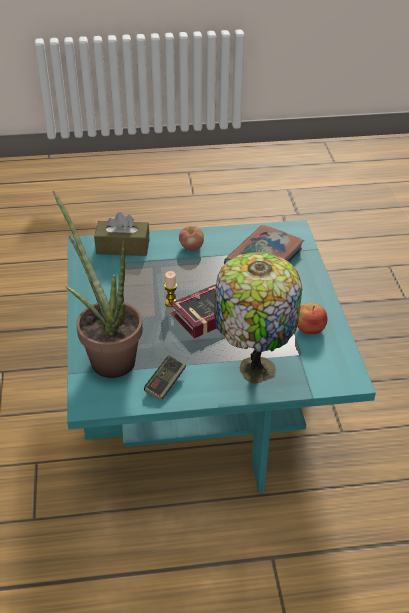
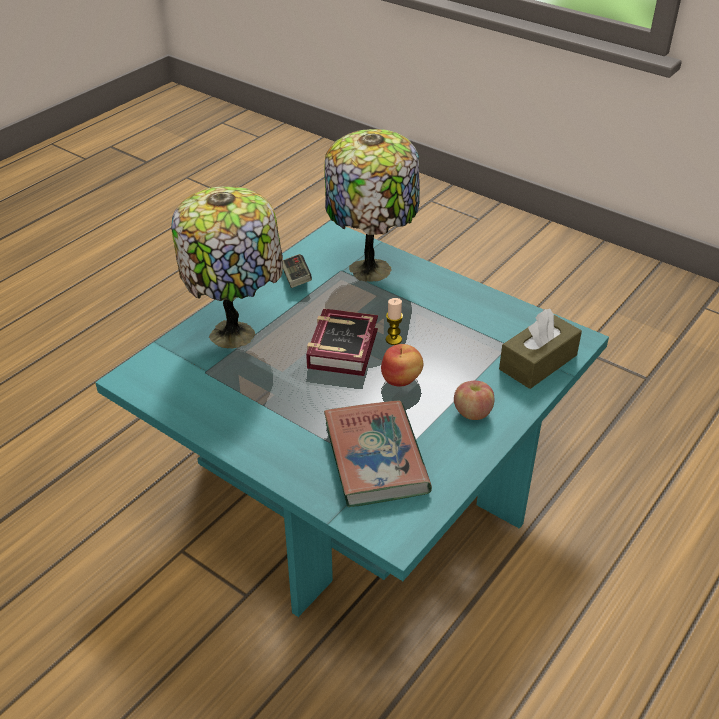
camera: 135 degrees right, 0 degrees up
potted plant [52,191,143,378] -> table lamp [324,129,420,282]
apple [297,303,327,334] -> apple moved to [381,344,423,387]

